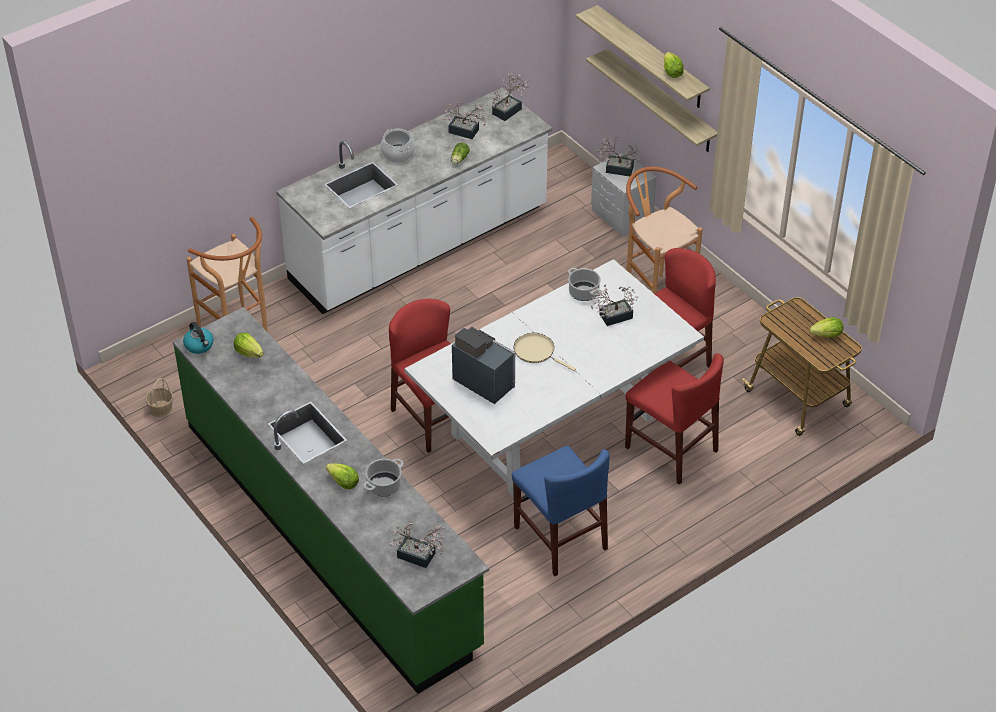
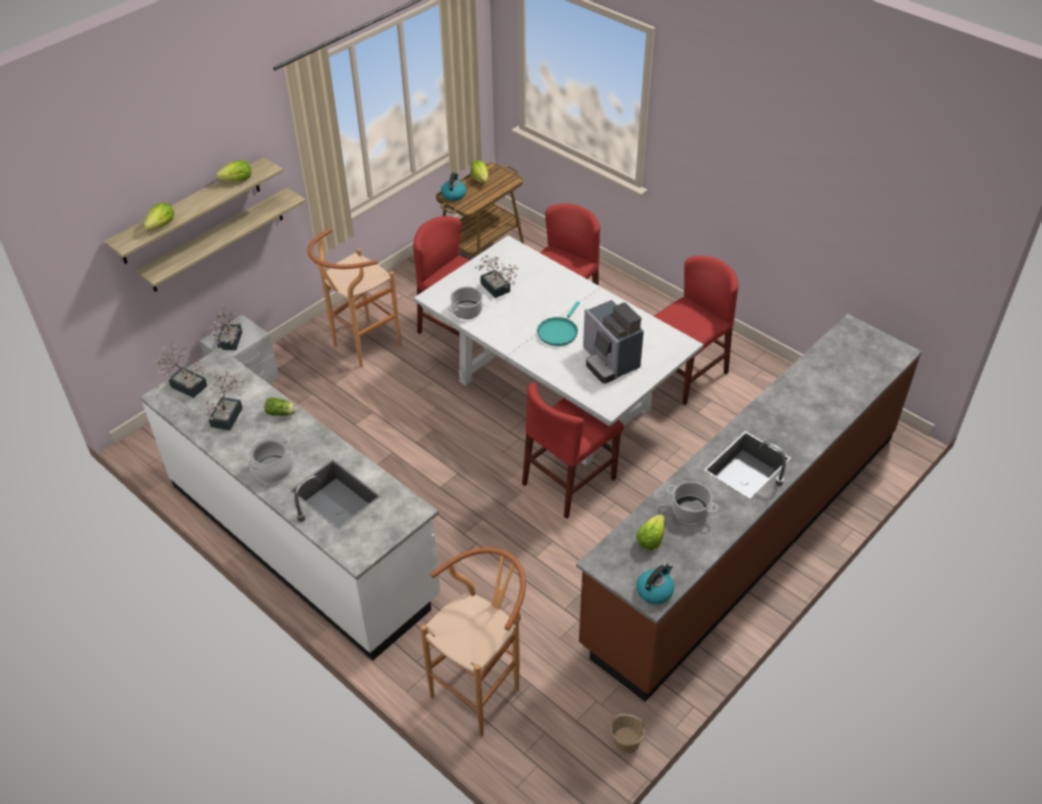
camera: 100 degrees left, 0 degrees up
green counter [172,307,489,694] -> brown counter [576,314,922,702]
lettuce [326,463,359,489] -> lettuce moved to [144,202,174,230]
cooking pot [363,459,403,496] -> cooking pot moved to [666,481,719,523]
potted plant [390,523,446,568] -> none
coffee machine [452,327,515,404] -> coffee machine turned 60 degrees counterclockwise [583,300,644,384]
blue chair [512,446,609,576] -> red chair [654,256,739,405]
beige frying pan [514,333,576,371] -> turquoise frying pan [537,301,580,346]
none -> kettle [441,173,466,201]

